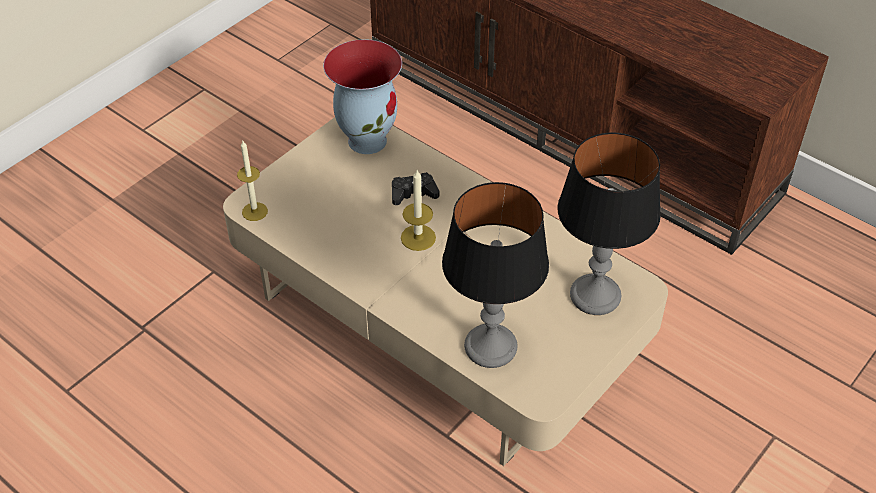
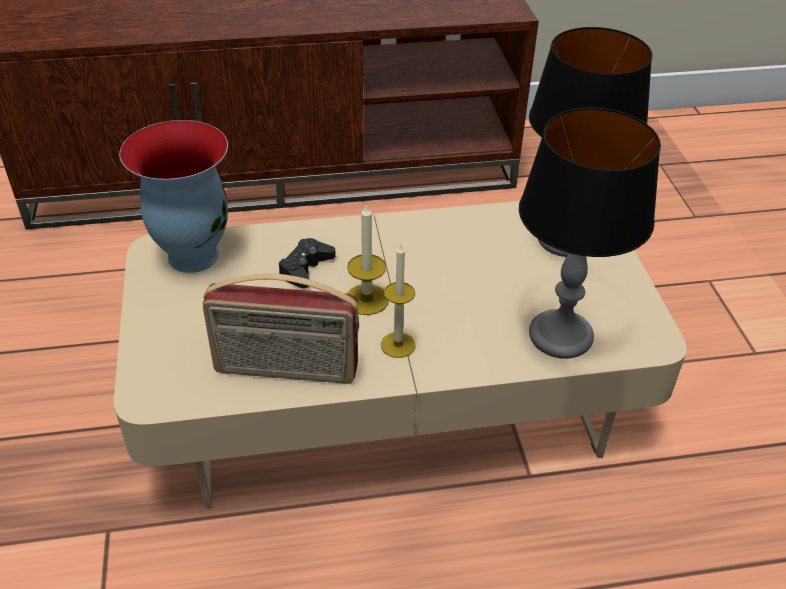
camera: 50 degrees left, 5 degrees down
candle [237,141,268,221] -> candle moved to [381,244,416,358]
none -> radio [203,273,359,384]

